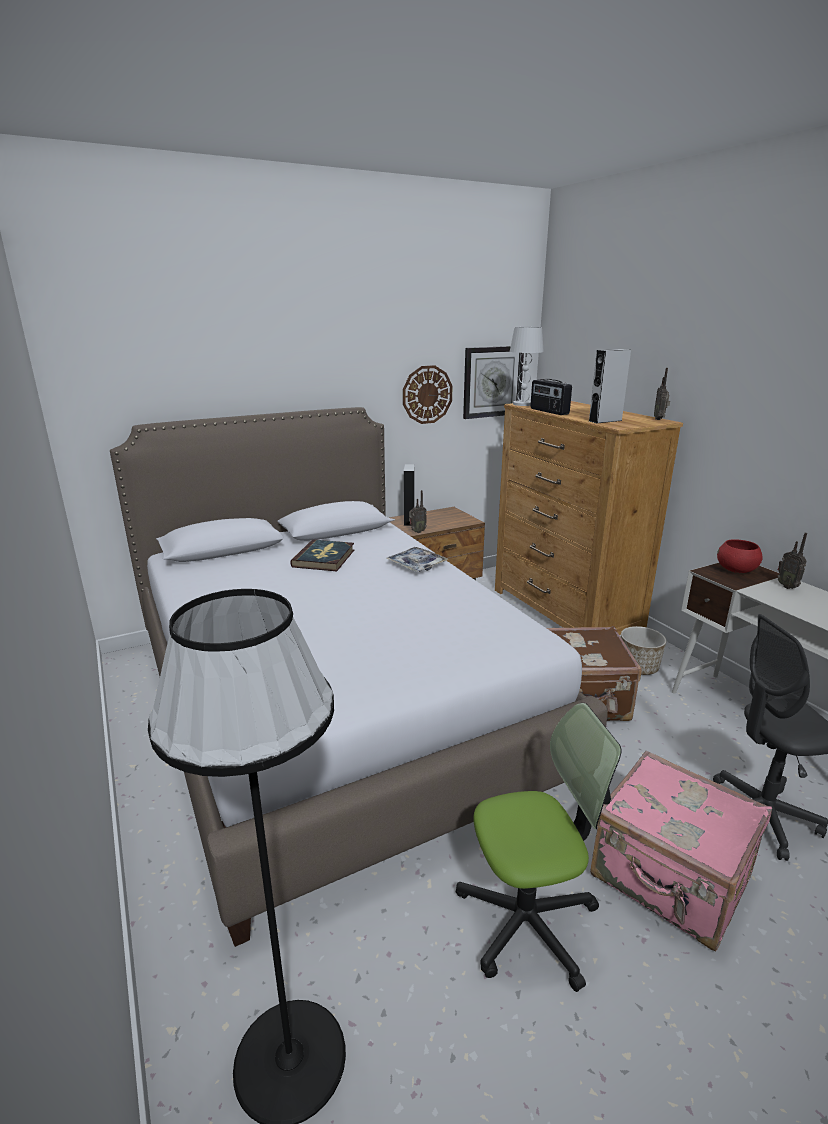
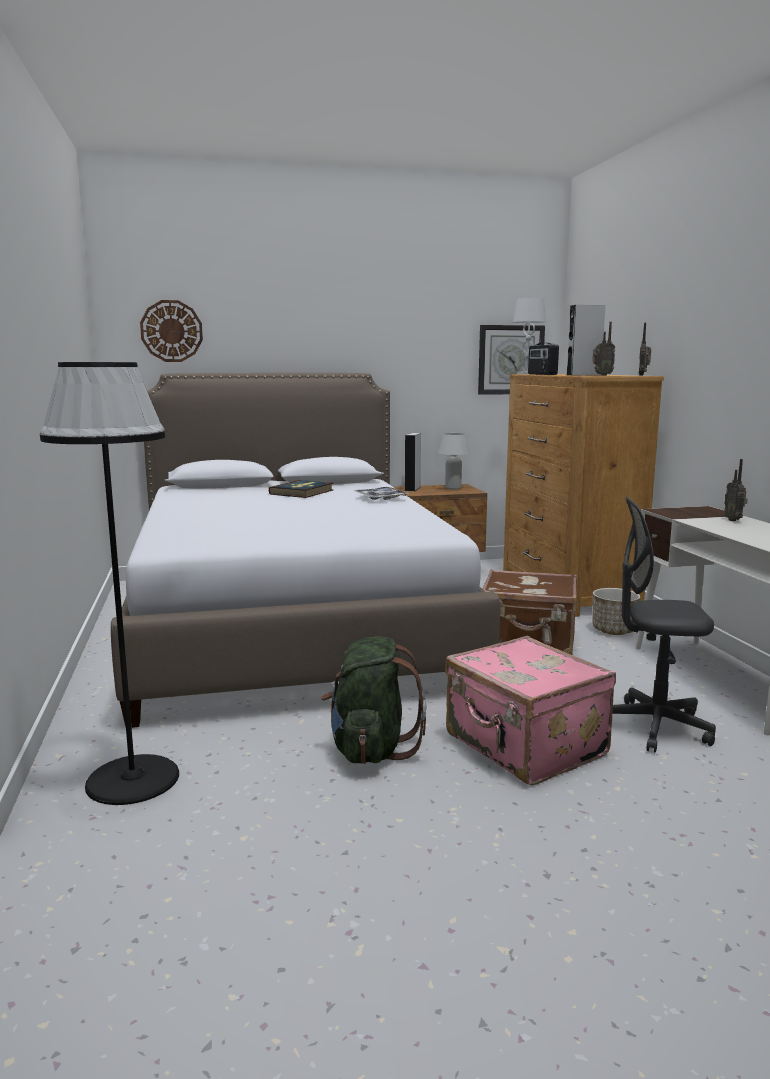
camera: 15 degrees right, 10 degrees down
wall clock [403,365,453,424] -> wall clock moved to [140,300,203,362]
radio [409,490,427,533] -> radio moved to [592,322,615,376]
office chair [456,703,622,992] -> green backpack [321,636,426,764]
red bowl [717,539,762,573] -> none
none -> white table lamp [438,433,470,490]

